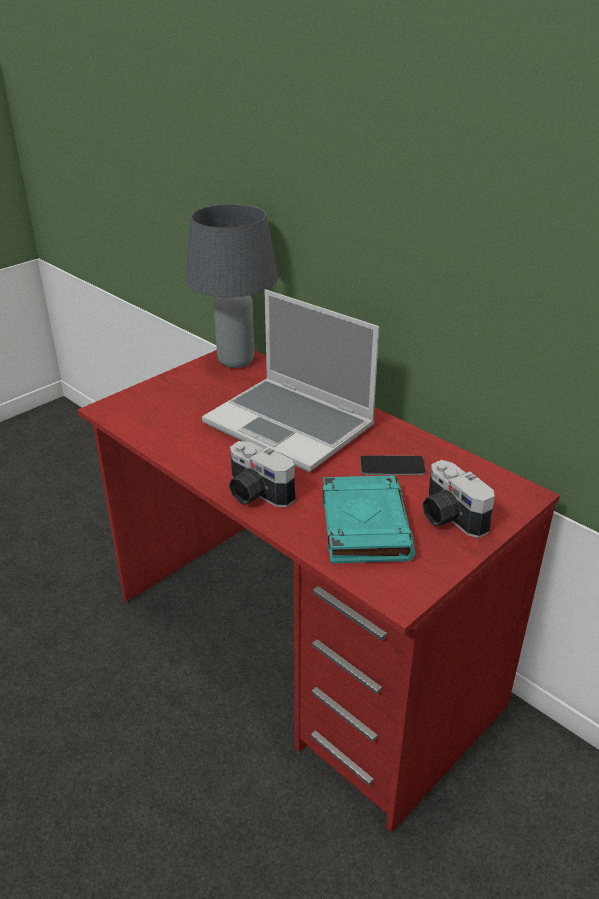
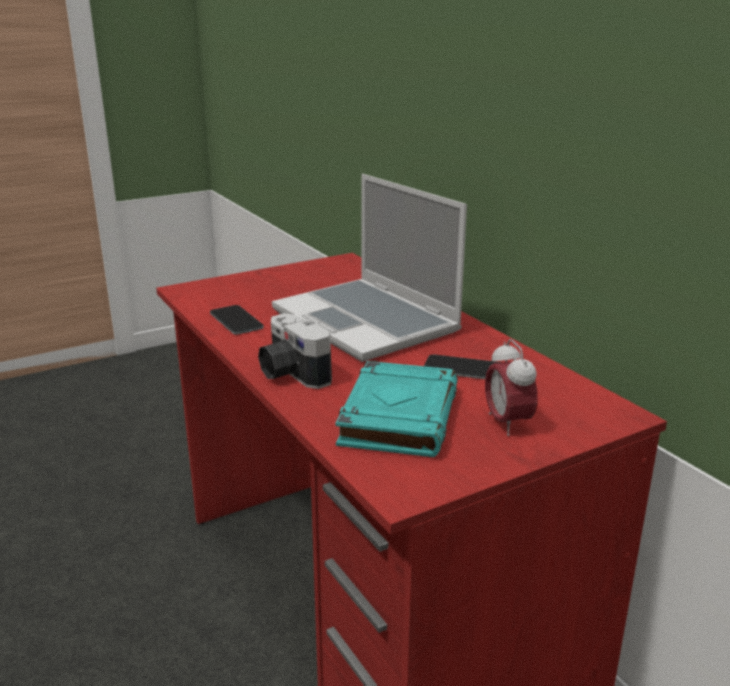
camera: 15 degrees right, 10 degrees down
grey table lamp [185,204,278,368] -> none
camera [423,460,495,538] -> alarm clock [485,339,538,436]
none -> phone [210,305,264,335]

